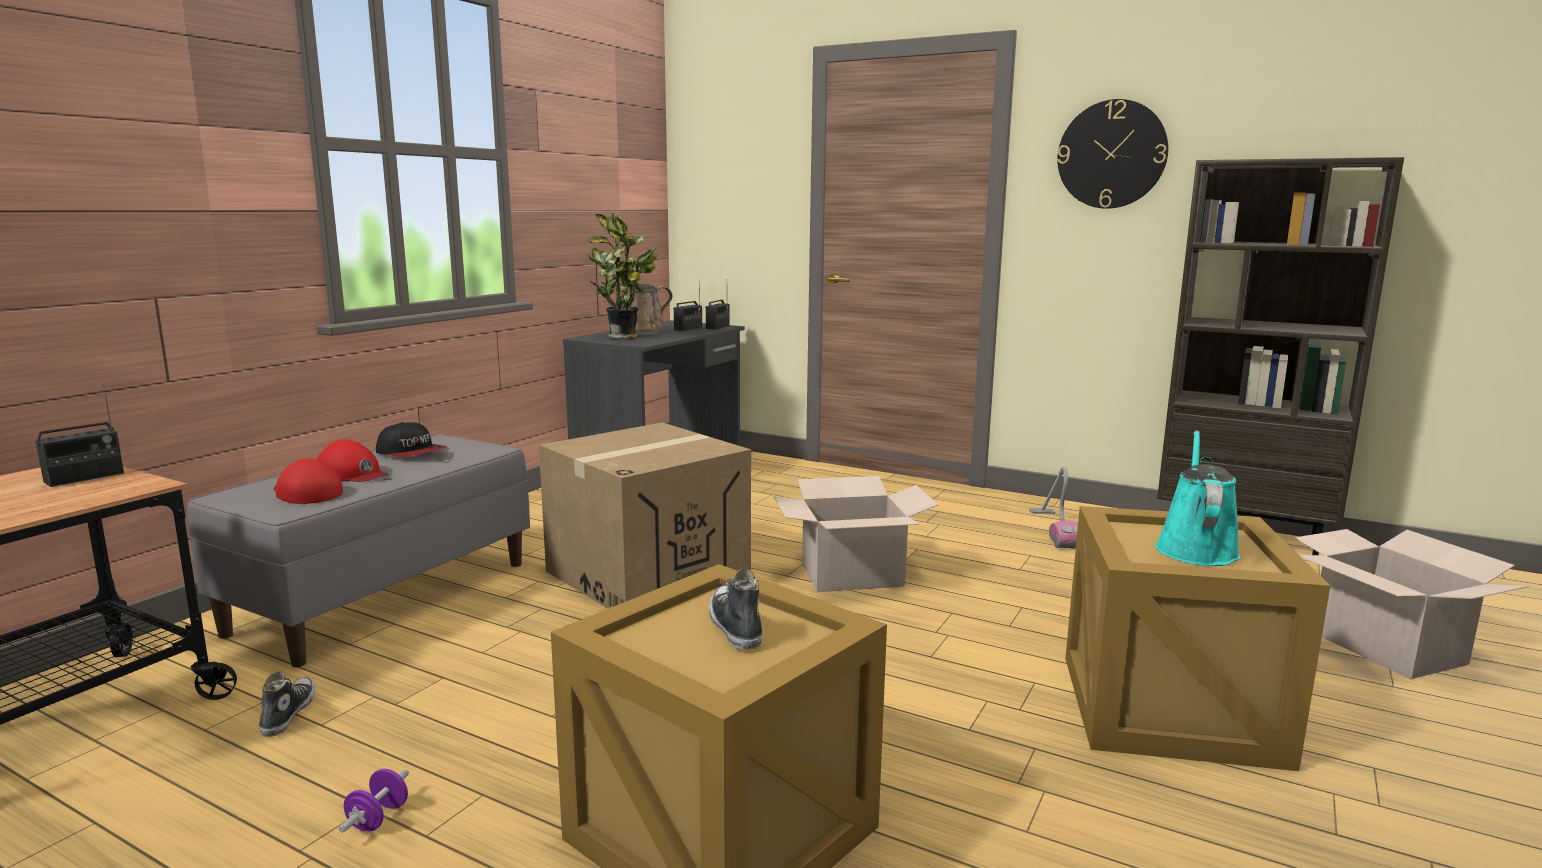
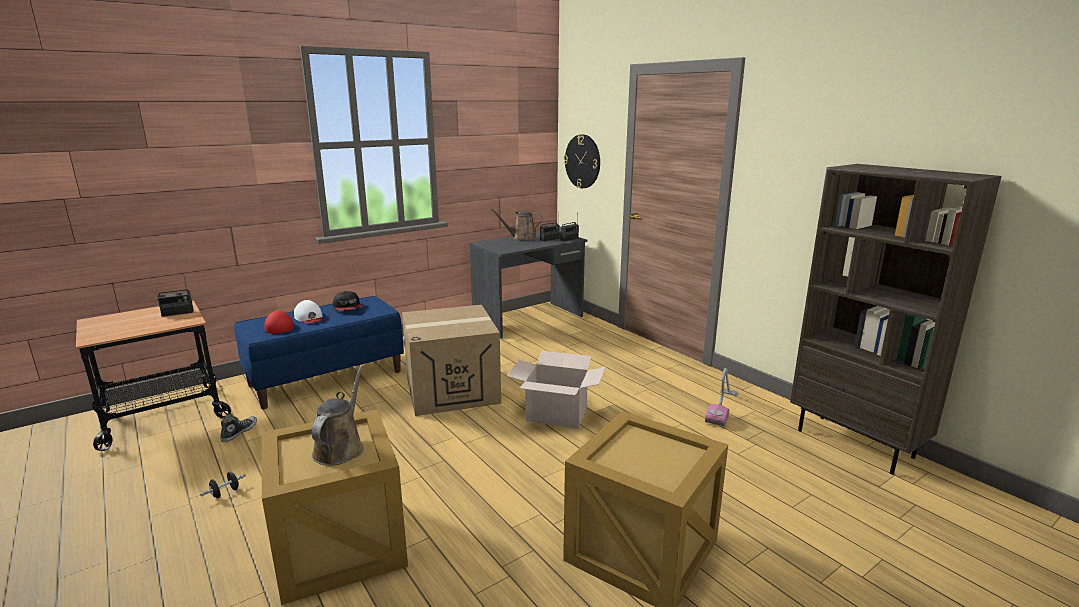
camera: 25 degrees right, 5 degrees up
grey bench [187,434,530,667] -> blue bench [234,296,404,409]
red cap [316,439,388,482] -> white cap [294,300,323,324]
purple dumbbell [339,769,409,832] -> black dumbbell [200,472,246,498]
potted plant [587,213,658,339] -> none
shoe [709,569,762,650] -> brown watering can [312,365,364,466]
wall clock [1057,99,1168,209] -> wall clock moved to [564,134,600,188]
turquoise watering can [1155,431,1240,566] -> none
cardboard box [1295,529,1529,679] -> none

